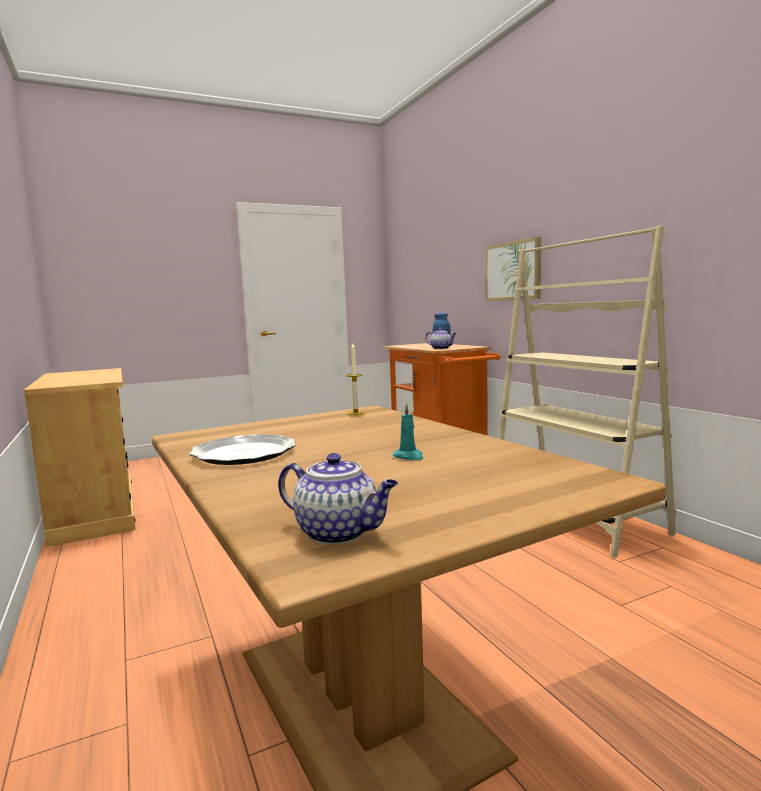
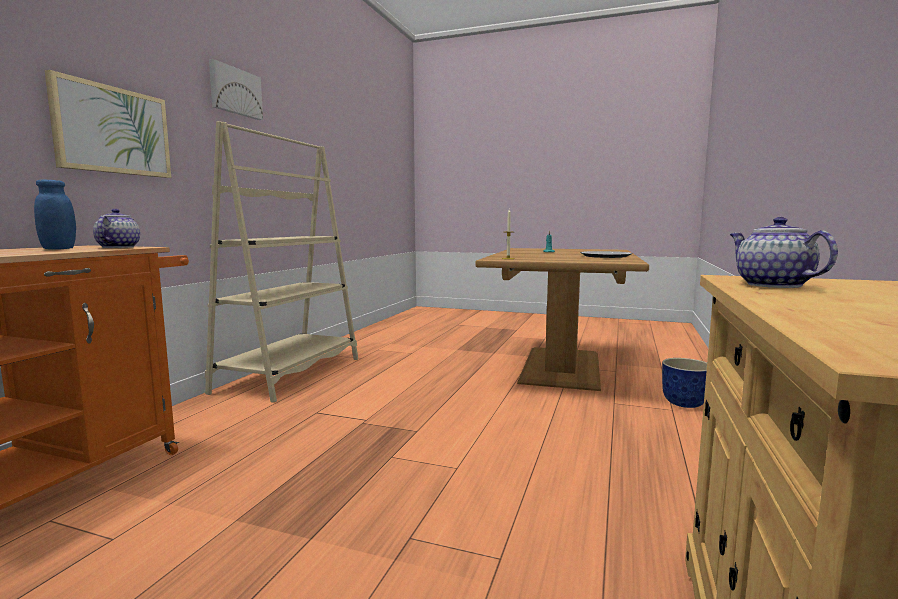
camera: 135 degrees left, 0 degrees up
teapot [278,453,398,545] -> teapot moved to [730,217,838,288]
none -> picture [209,59,263,120]
none -> planter [662,358,707,408]

